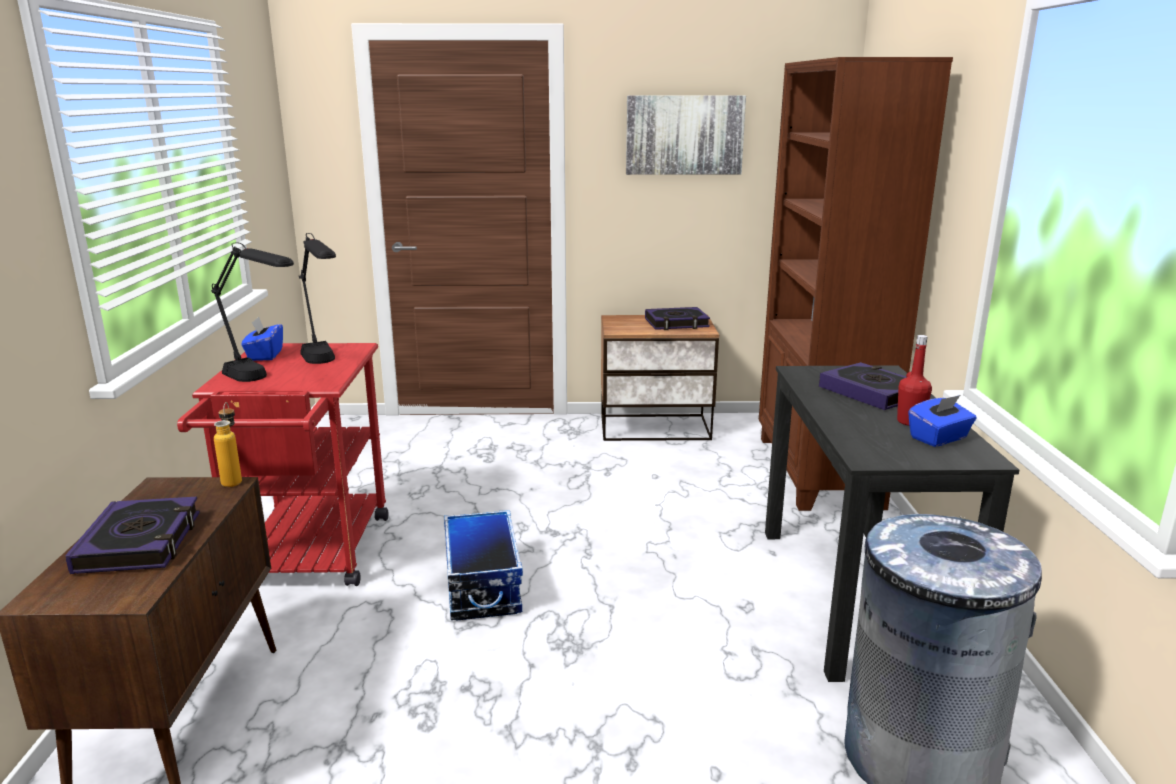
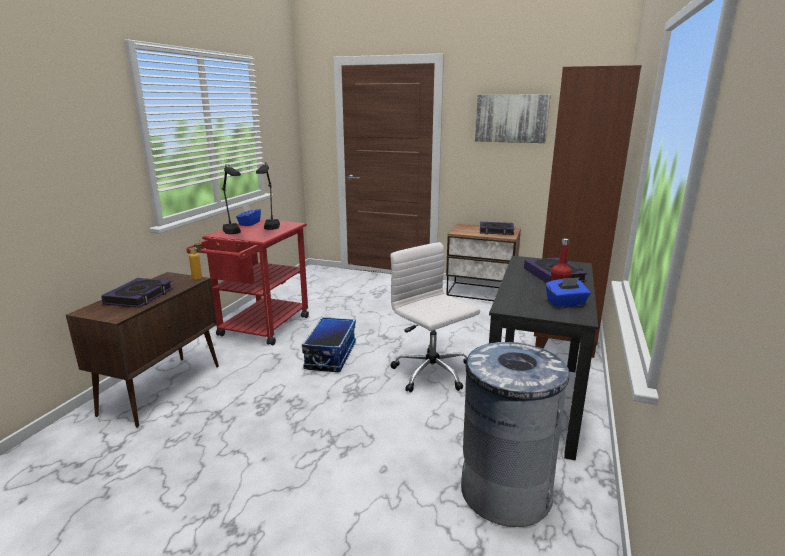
camera: 20 degrees right, 0 degrees up
none -> white office chair [390,242,480,392]

